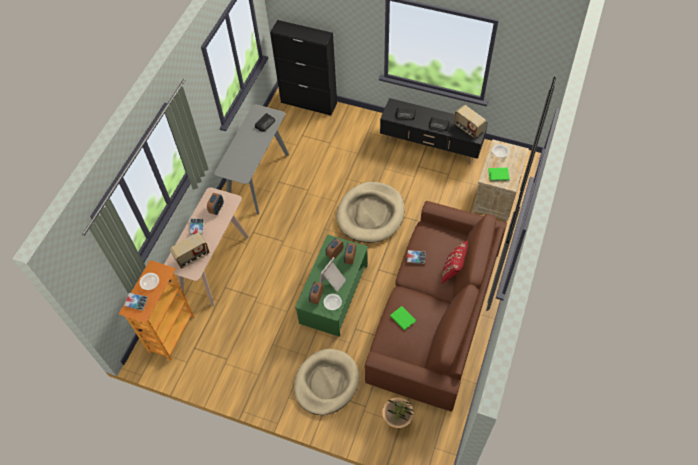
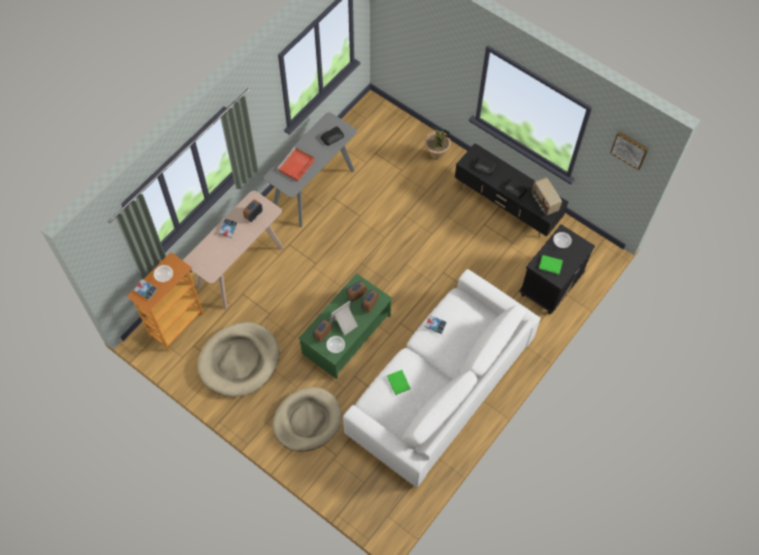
camera: 15 degrees right, 5 degrees up
radio [170,232,209,269] -> none
black cabinet [270,20,337,115] -> none
beige dog bed [337,182,405,243] -> beige dog bed moved to [197,322,279,397]
brown sofa [365,201,507,412] -> white sofa [343,269,541,488]
potted plant [382,398,416,428] -> potted plant moved to [424,126,451,160]
red pillow [442,241,468,284] -> none
beige nightstand [472,139,529,222] -> black nightstand [519,224,595,314]
none -> red tray [277,147,315,182]
none -> picture [610,131,649,170]

